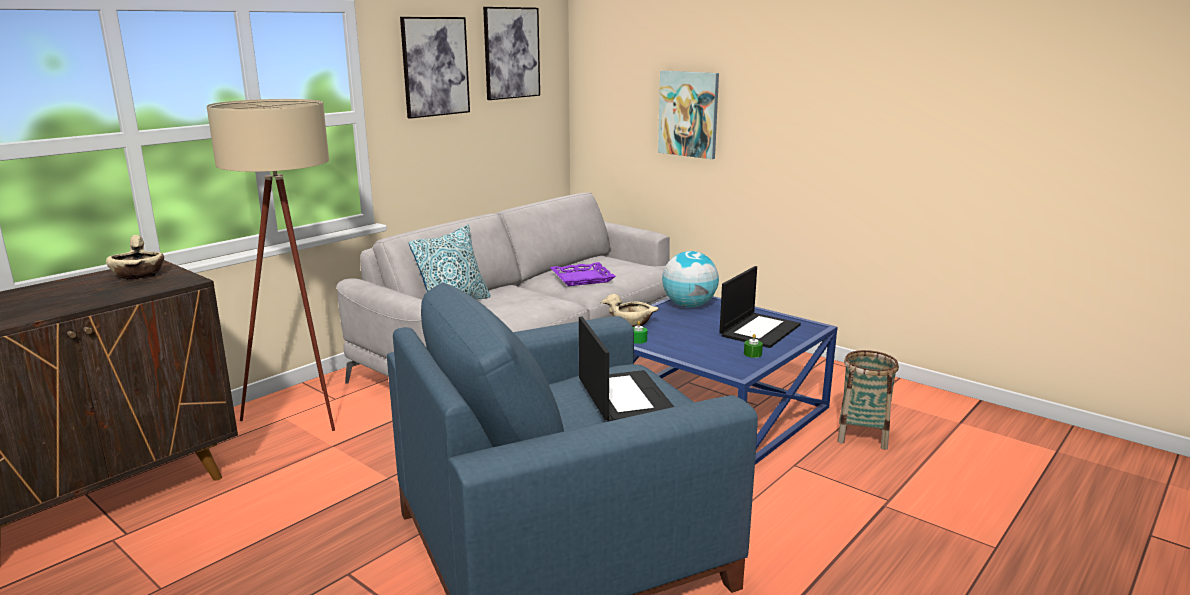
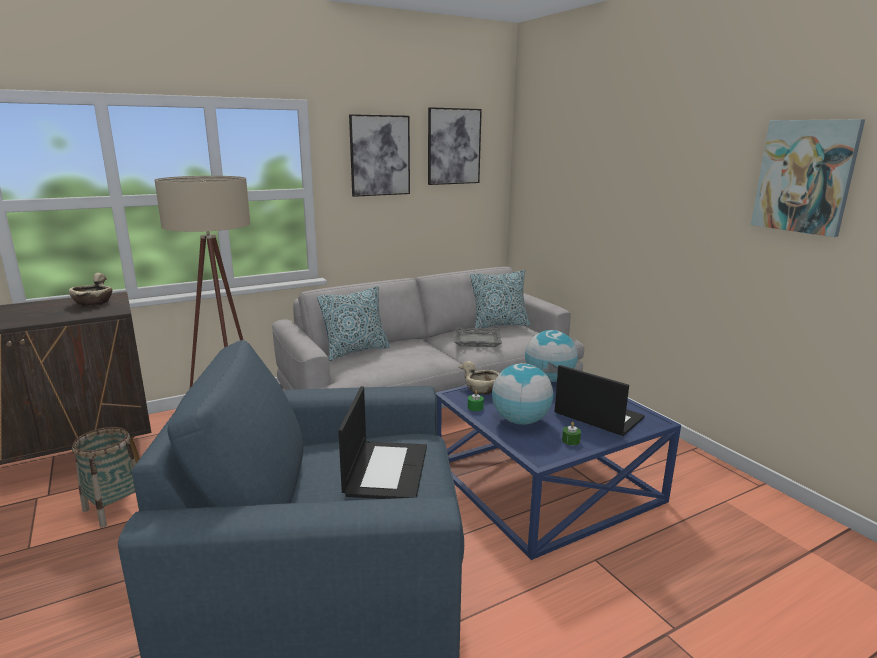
camera: 20 degrees right, 0 degrees up
purple tray [550,262,616,286] -> grey tray [454,327,502,347]
picture [658,71,719,159] -> picture moved to [751,119,865,237]
laptop [719,266,801,348] -> laptop turned 105 degrees counterclockwise [555,365,645,436]
basket [837,350,899,450] -> basket moved to [72,427,136,528]
none -> pillow [470,270,530,329]
none -> globe [492,363,553,425]

